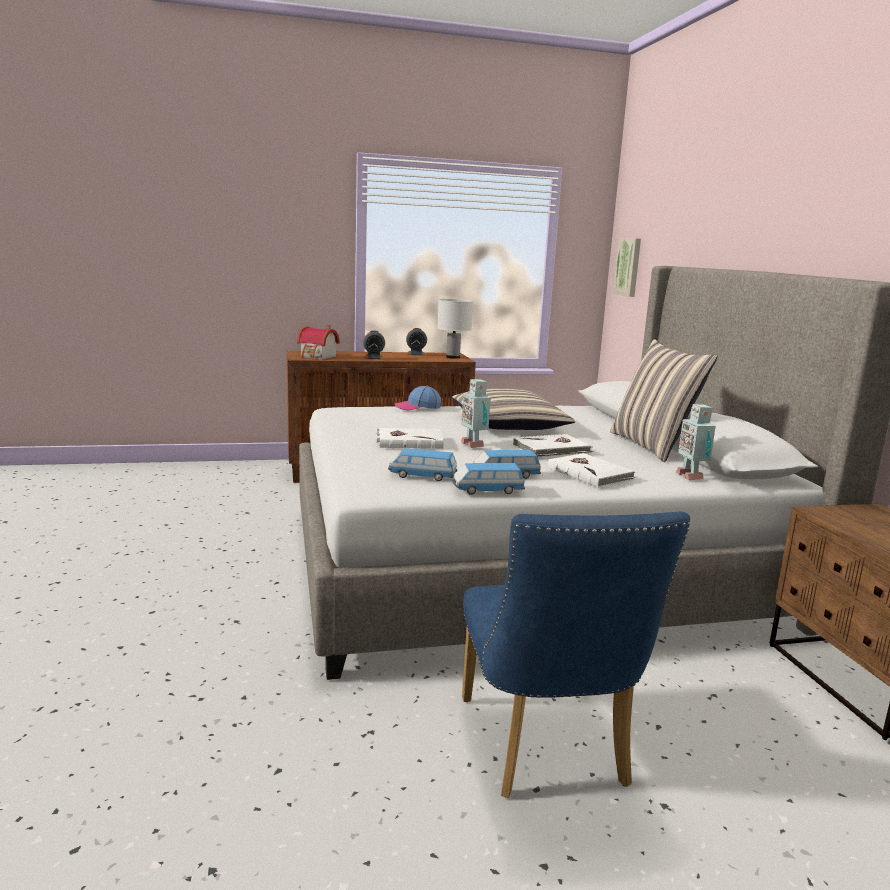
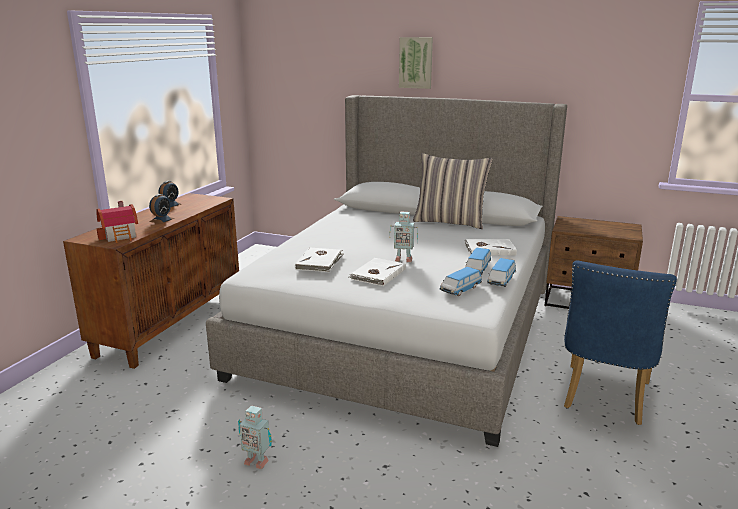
camera: 55 degrees left, 5 degrees up
cap [394,386,441,410] -> none
white table lamp [437,299,473,359] -> none
pillow [452,388,575,430] -> none
blue chair [462,511,690,798] -> blue chair turned 90 degrees clockwise [564,260,677,425]
white book [513,434,593,457] -> white book moved to [295,247,344,272]
picture [613,238,641,297] -> picture moved to [399,37,433,89]
toy robot [676,404,716,480] -> toy robot moved to [238,405,272,469]

